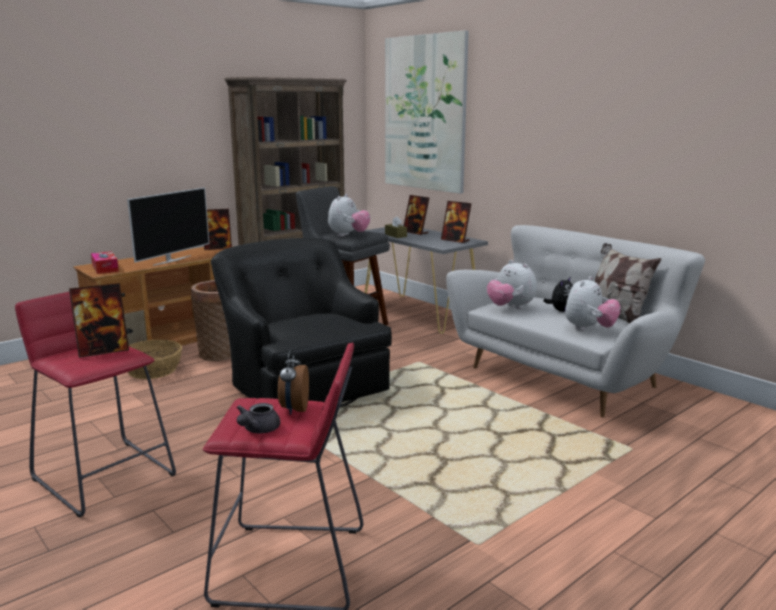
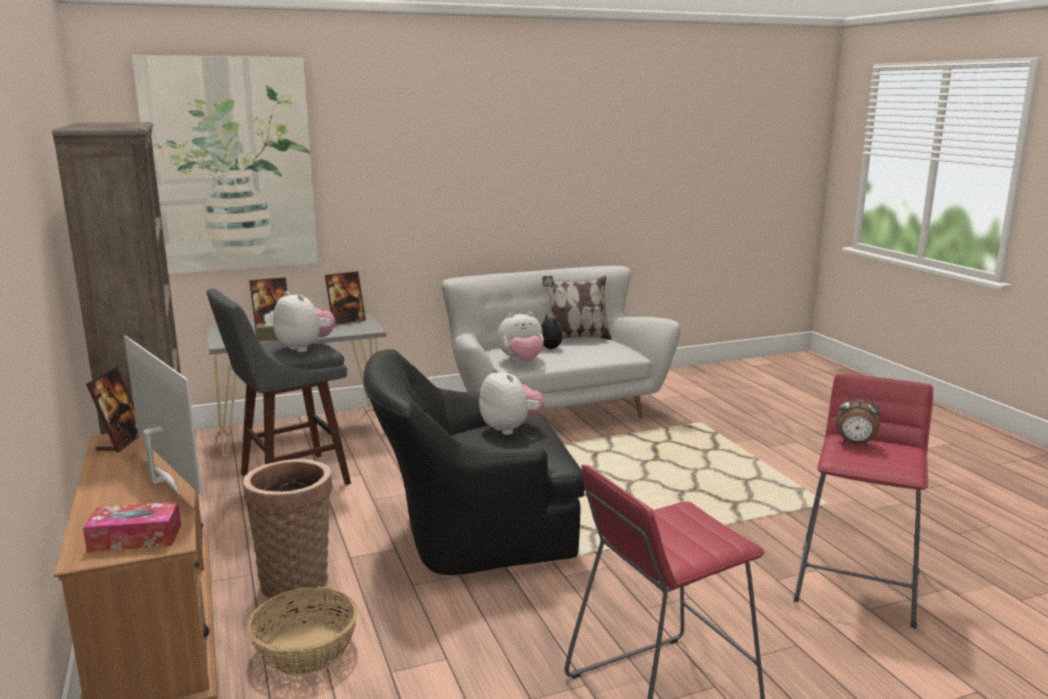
camera: 70 degrees left, 0 degrees up
picture frame [69,283,129,358] -> none
grey teapot [236,403,280,433] -> none
plush toy [565,276,621,331] -> plush toy moved to [479,368,545,435]

